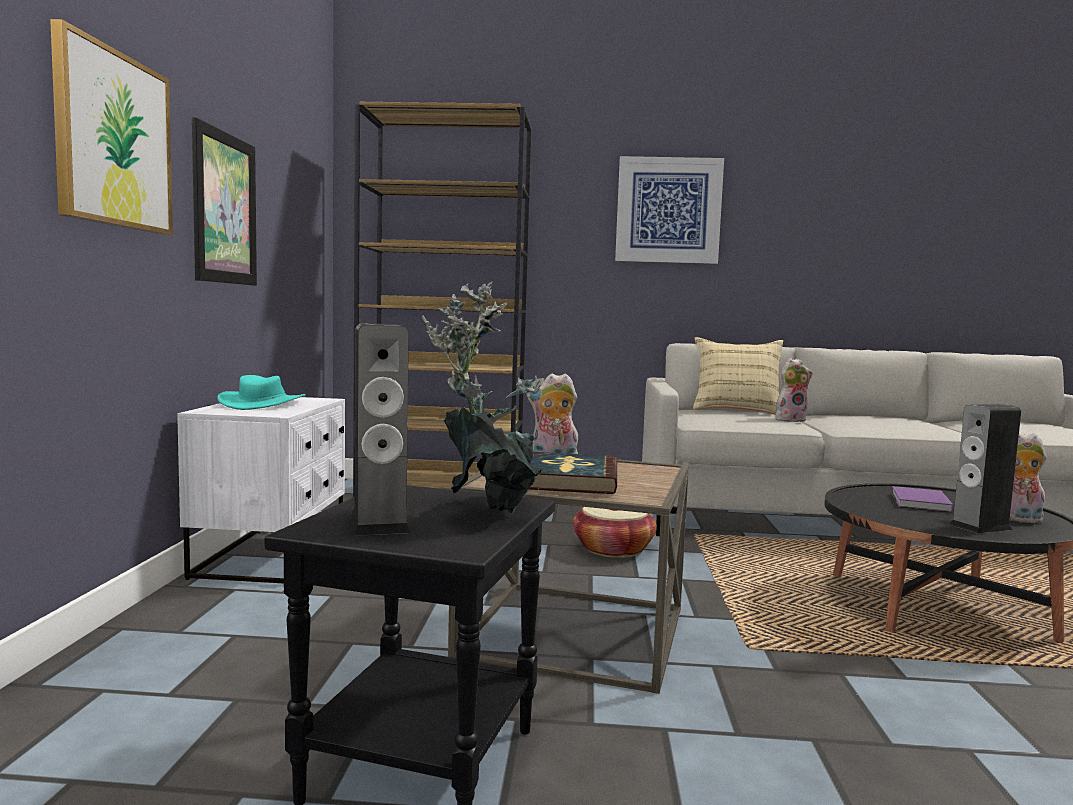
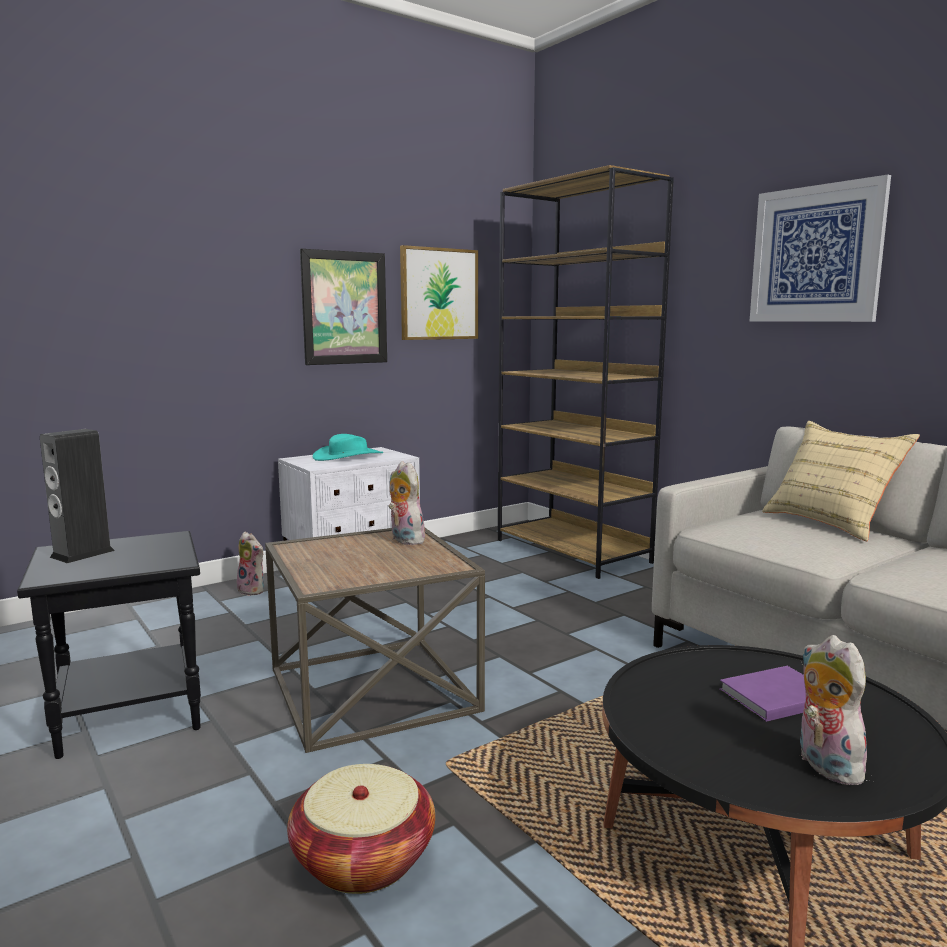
camera: 50 degrees right, 5 degrees up
picture [50,19,173,235] -> picture moved to [400,245,478,340]
potted plant [422,281,545,514] -> none
book [528,452,617,494] -> none
basket [573,507,657,558] -> basket moved to [287,764,435,894]
plush toy [775,358,813,422] -> plush toy moved to [237,532,264,596]
speaker [949,404,1021,534] -> none

